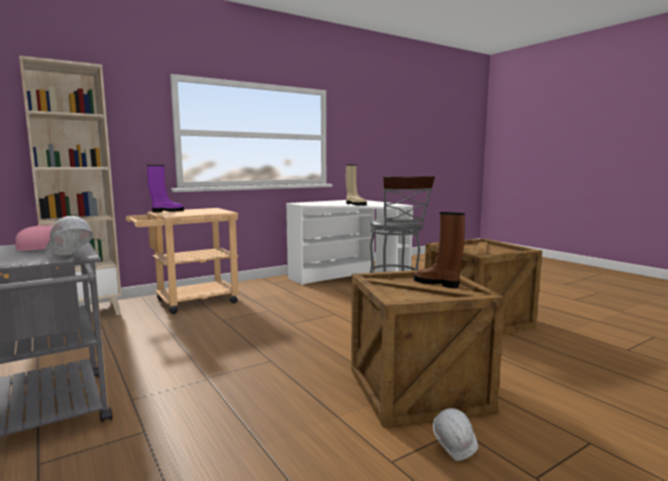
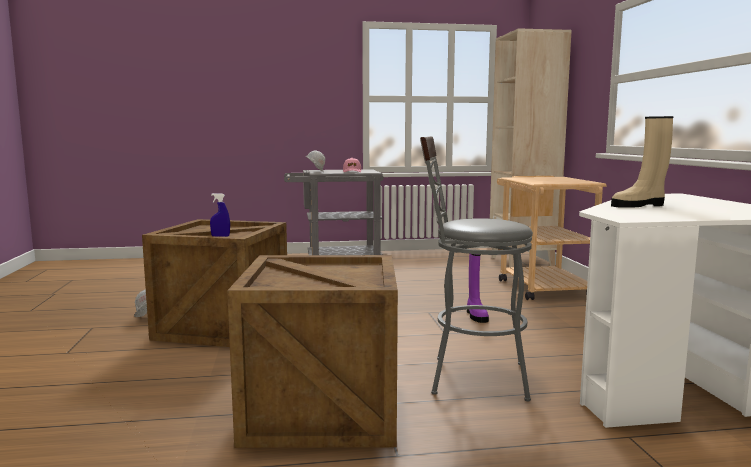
camera: 115 degrees right, 0 degrees up
purple boot [147,165,184,213] -> purple boot moved to [467,254,489,323]
brown boot [414,212,465,288] -> blue spray bottle [210,193,230,237]

